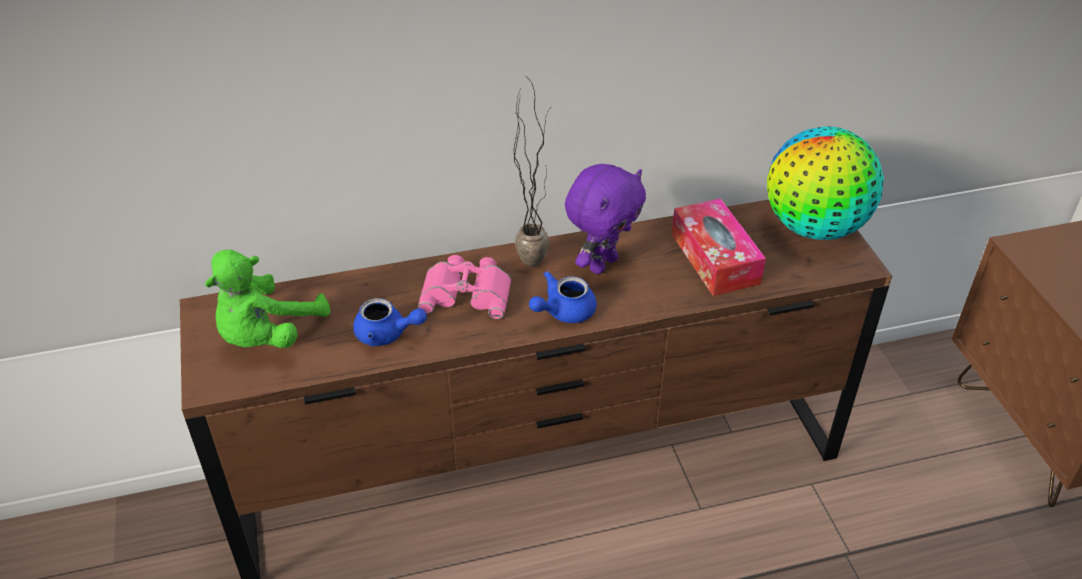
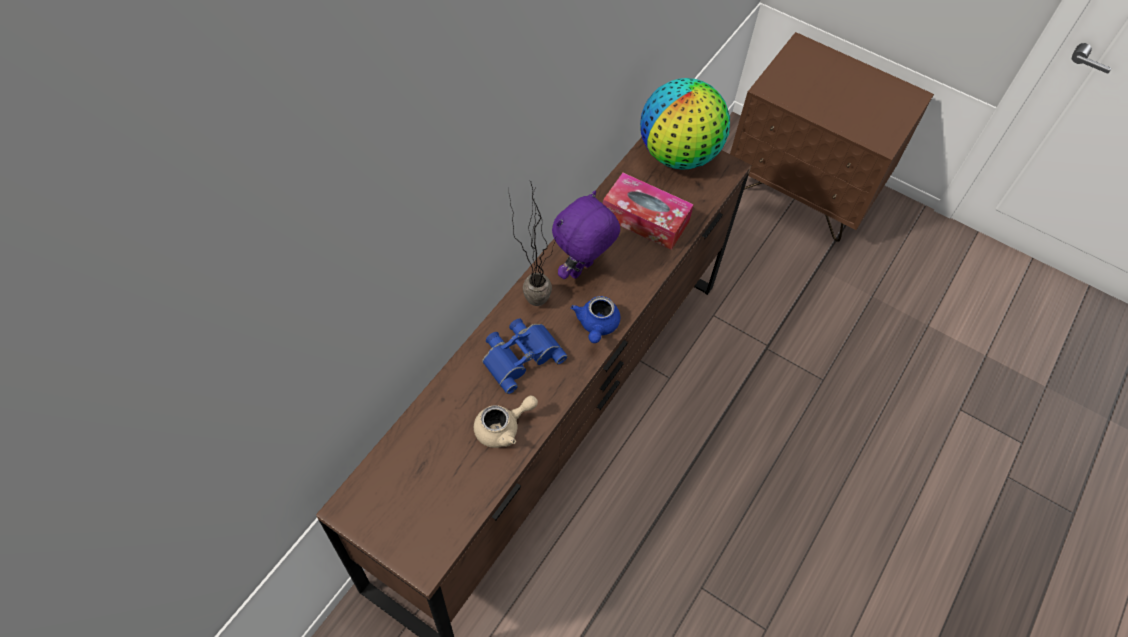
camera: 45 degrees left, 15 degrees up
green plush toy [205,250,330,348] -> none
blue teapot [353,298,427,347] -> beige teapot [474,396,538,448]
pink binoculars [418,255,511,319] -> blue binoculars [482,318,568,394]
purple plush toy [565,164,646,274] -> purple plush toy turned 135 degrees counterclockwise [552,190,620,279]

